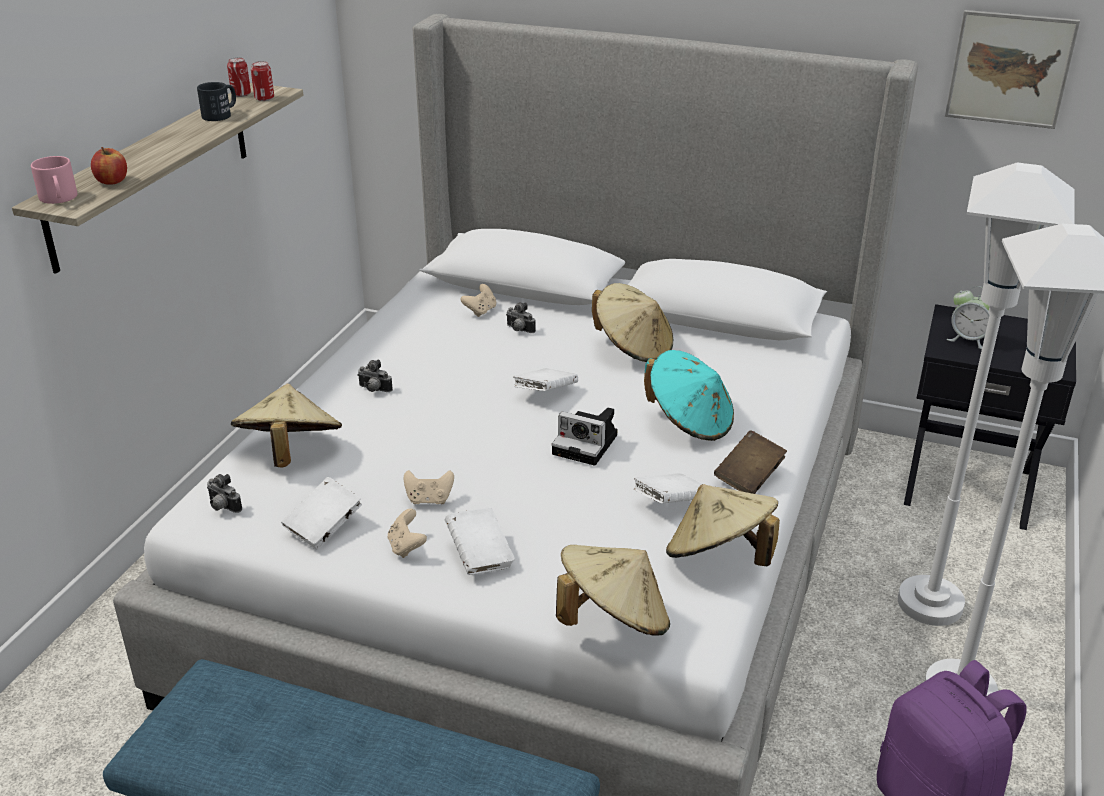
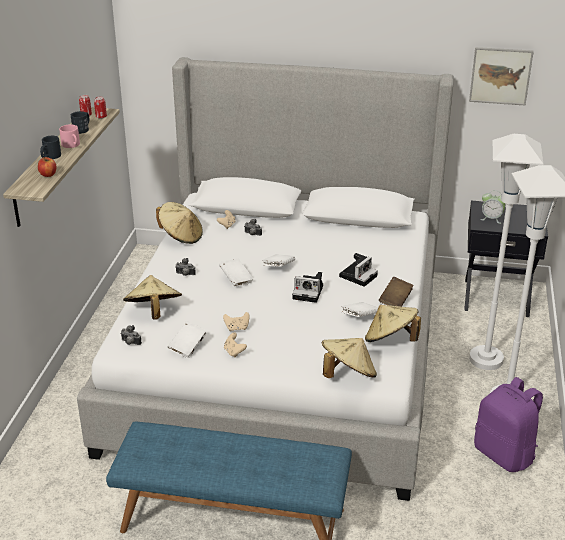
camera: 10 degrees left, 0 degrees up
pink mug [31,156,77,204] -> pink mug moved to [59,124,80,148]
white book [445,507,515,575] -> white book moved to [219,259,254,287]
beige hat [592,283,673,362] -> beige hat moved to [156,202,203,244]
turquoise hat [644,350,734,441] -> camera [339,253,378,287]
none -> black mug [40,136,61,159]

